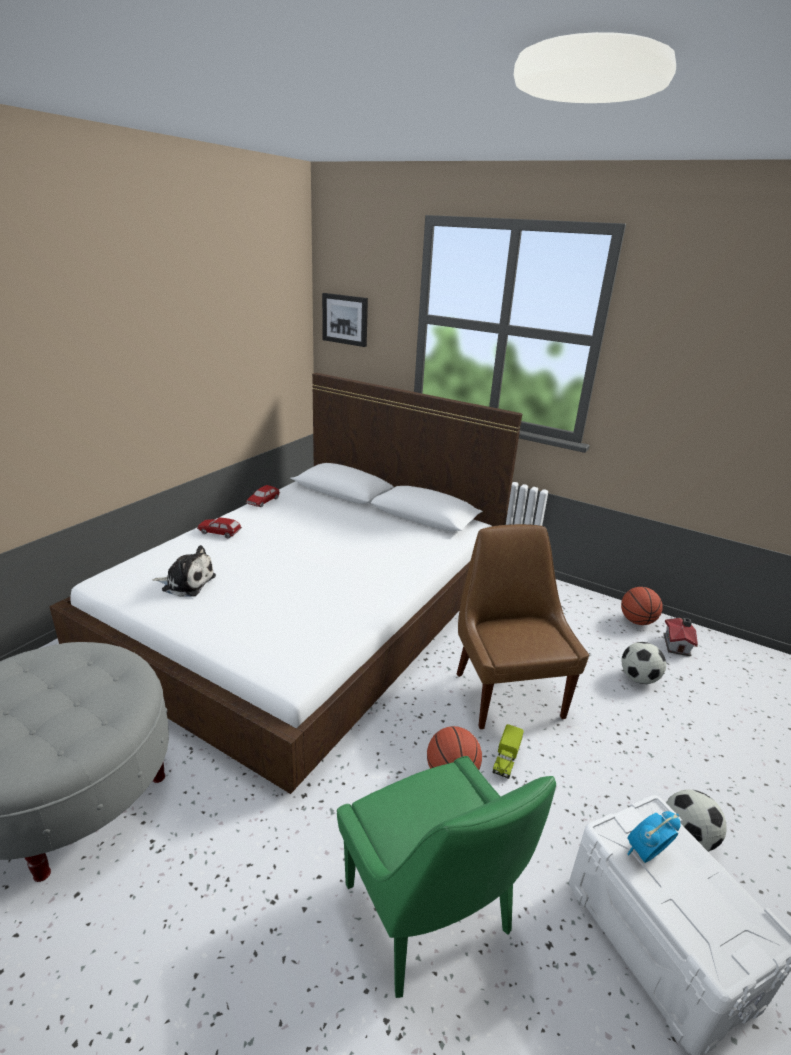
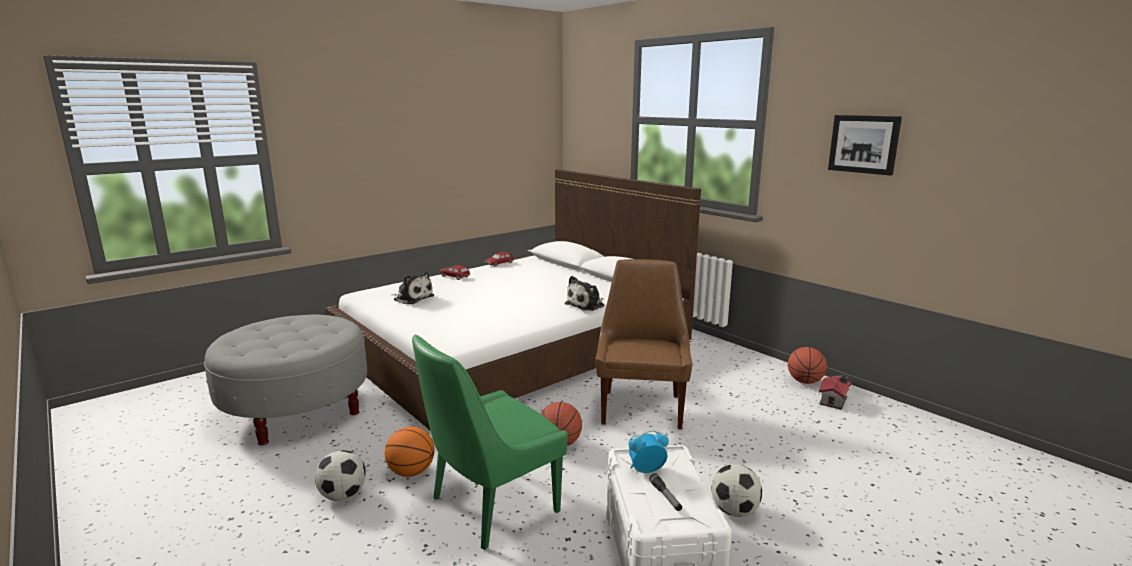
camera: 20 degrees right, 10 degrees down
picture [322,293,368,347] -> picture moved to [828,115,902,176]
green chair [337,756,556,998] -> green chair turned 60 degrees clockwise [412,334,568,550]
toy truck [492,724,524,779] -> none
football [622,642,666,684] -> football moved to [315,450,366,501]
none -> basketball [385,427,435,477]
none -> plush toy [565,276,604,311]
none -> flashlight [649,473,682,511]

